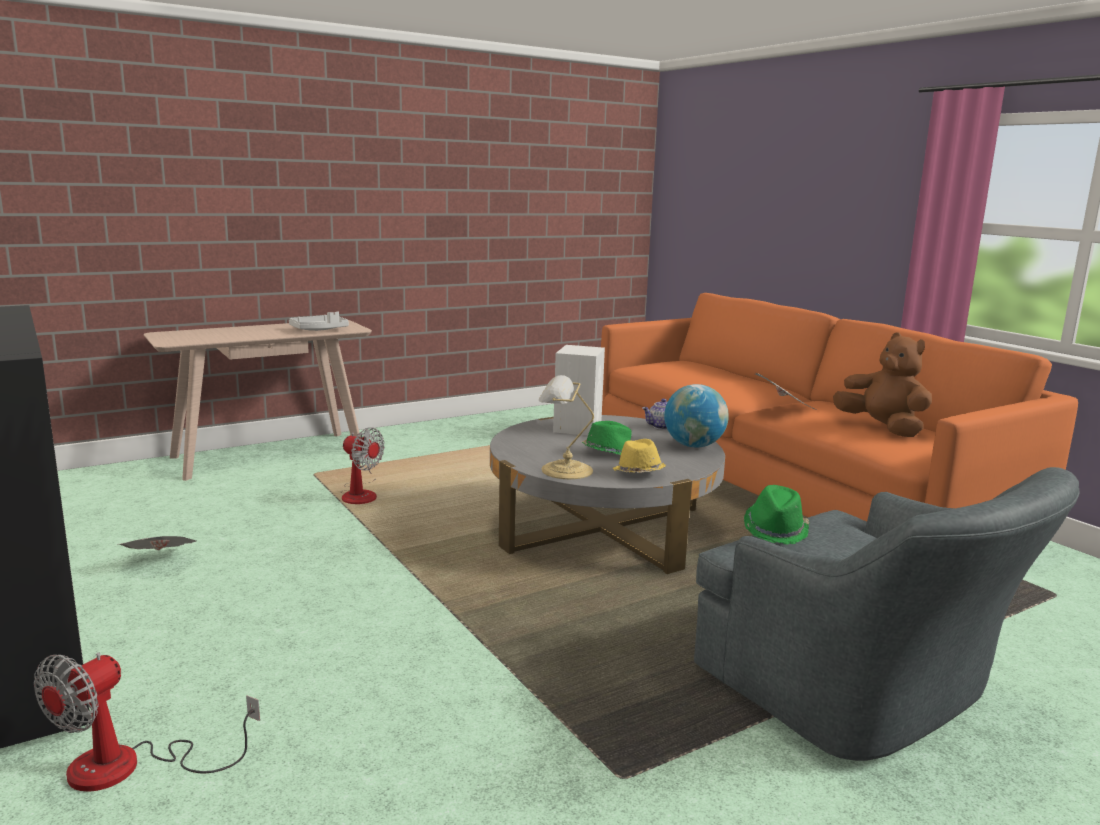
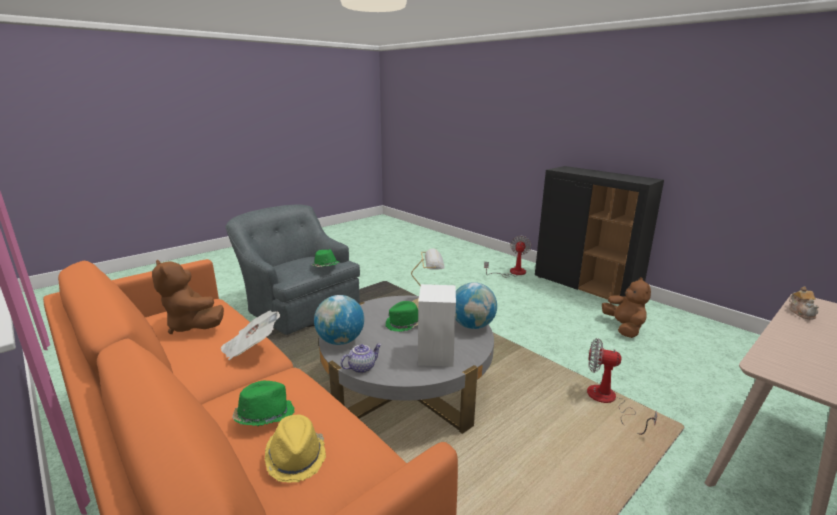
camera: 170 degrees right, 5 degrees up
newspaper [118,536,197,550] -> brown plush toy [602,277,651,338]
grey tray [289,311,349,331] -> none
yellow hat [613,439,666,473] -> yellow hat moved to [265,415,326,483]
none -> green hat [232,381,294,426]
none -> globe [455,282,497,329]
none -> teapot [789,287,819,320]

